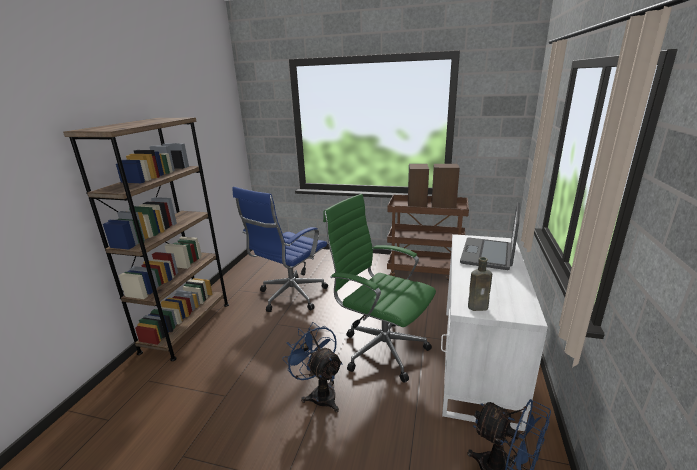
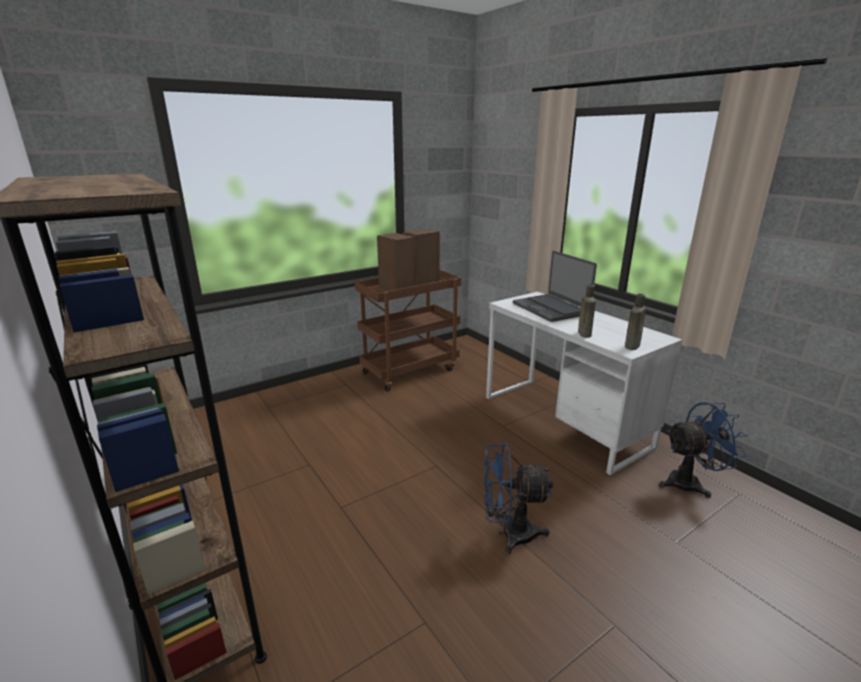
camera: 50 degrees left, 0 degrees up
blue office chair [232,187,328,312] -> none
green office chair [323,194,436,382] -> none
none -> brown bottle [578,284,596,338]

